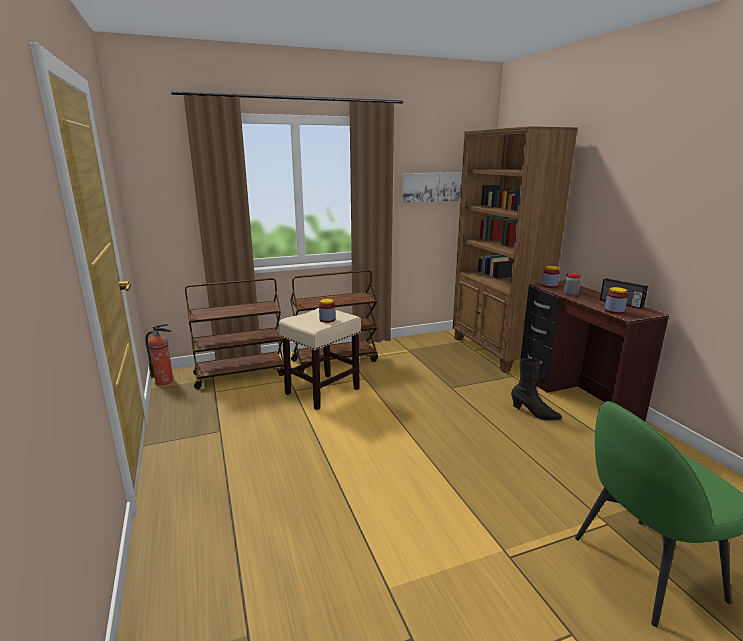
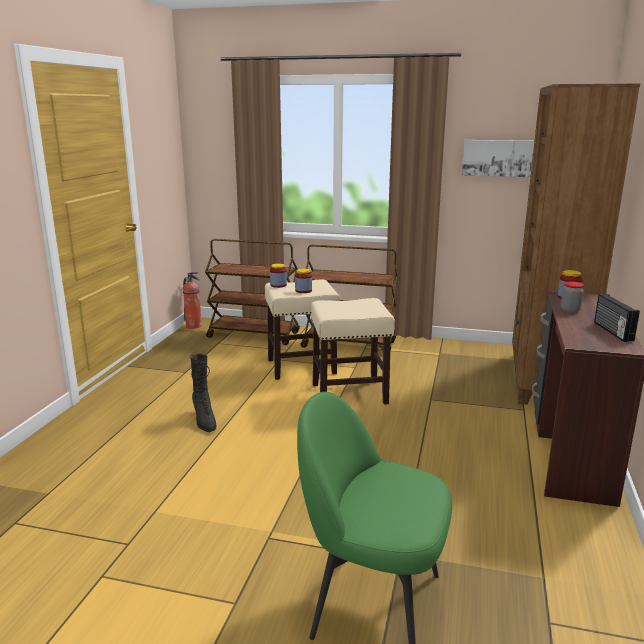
camera: 35 degrees right, 0 degrees up
black boot [511,358,562,421] -> black boot moved to [190,354,216,432]
jar [605,287,628,314] -> jar moved to [270,263,287,288]
none -> beige stool [311,298,395,405]

